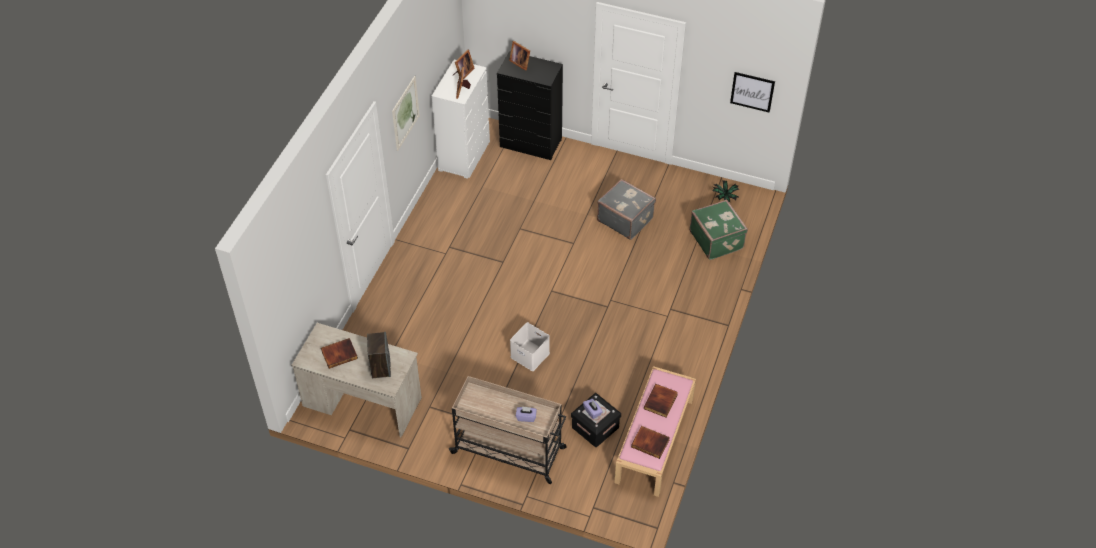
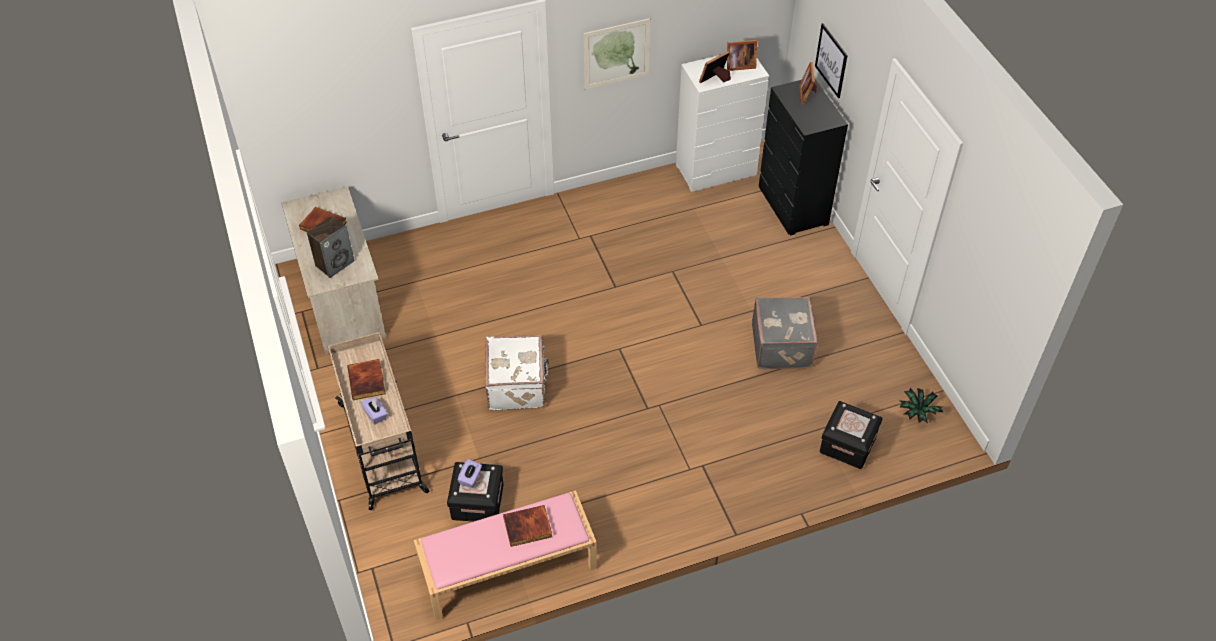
camera: 50 degrees right, 0 degrees up
white storage box [510,322,550,371] -> white suitcase [485,335,549,411]
book [631,426,670,459] -> book moved to [347,359,386,400]
green suitcase [689,200,748,260] -> black storage box [820,401,883,469]
picture [730,72,775,113] -> picture moved to [815,23,848,98]

